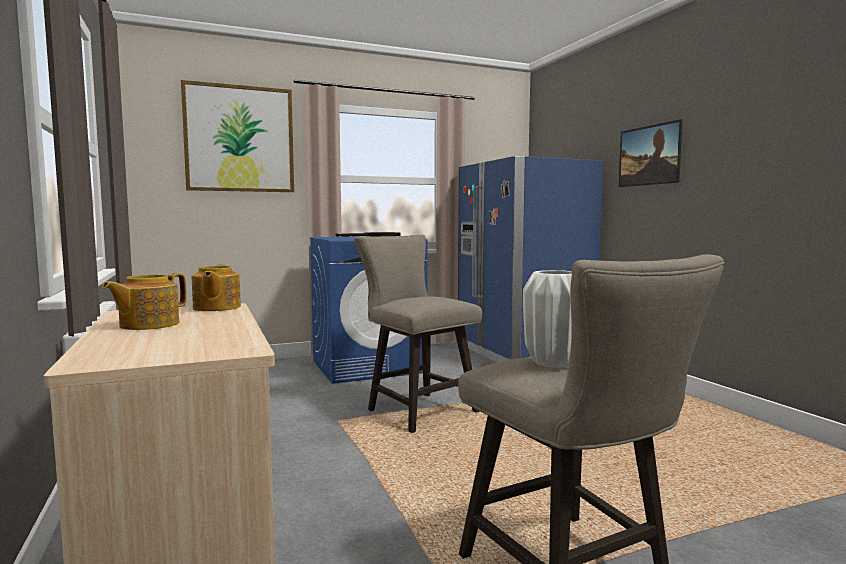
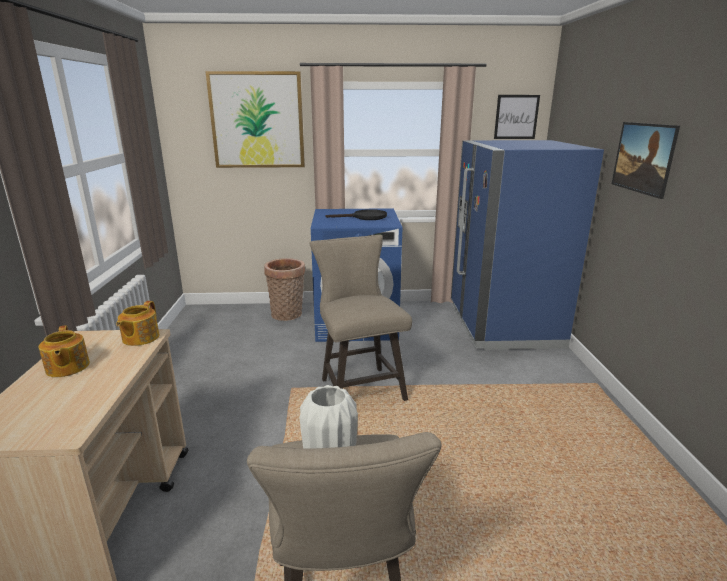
camera: 20 degrees right, 15 degrees up
teapot [102,273,187,330] -> teapot turned 75 degrees counterclockwise [38,325,90,377]
none -> basket [264,258,305,321]
none -> picture [494,95,540,139]

